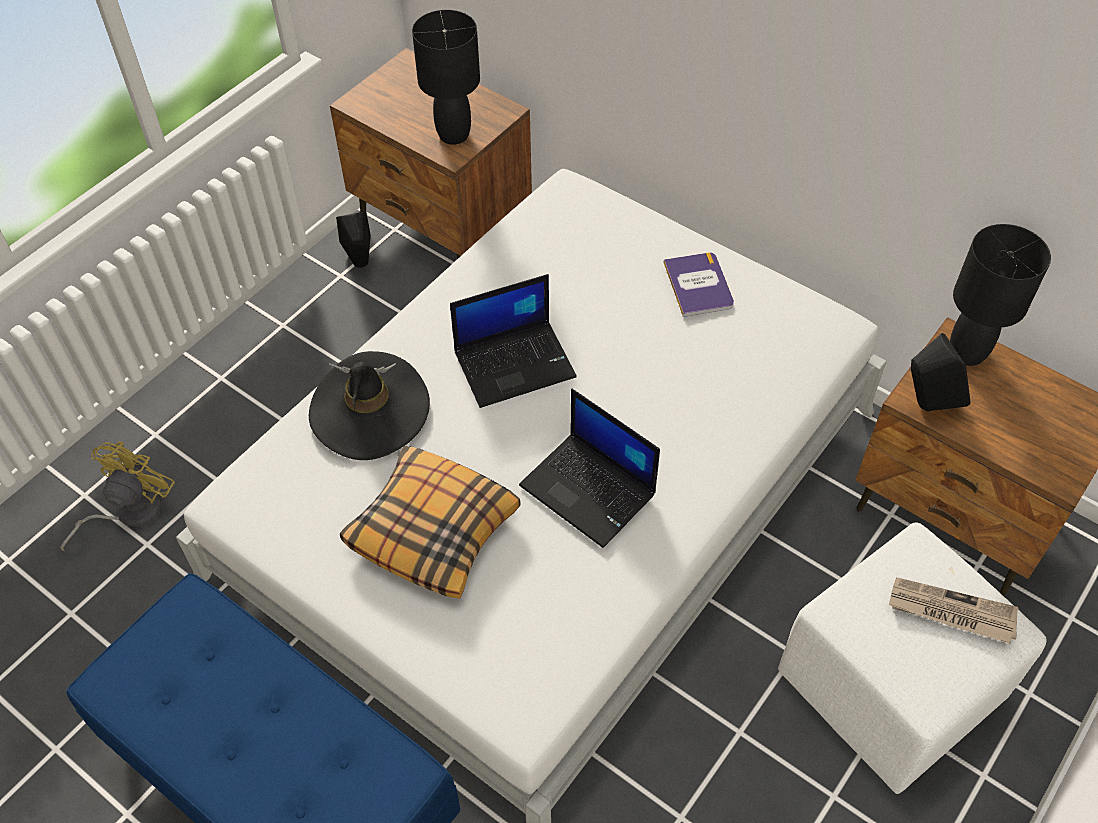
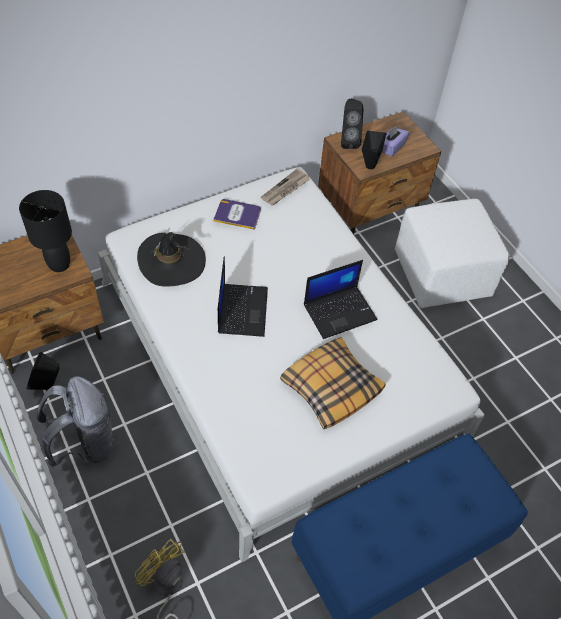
camera: 70 degrees left, 0 degrees up
black hat [309,351,430,460] -> black hat moved to [137,227,206,287]
newspaper [889,577,1018,644] -> newspaper moved to [261,169,310,205]
black table lamp [950,224,1051,366] -> black speaker [341,99,364,149]
none -> grey backpack [37,377,114,467]
none -> purple tissue box [382,125,410,157]

